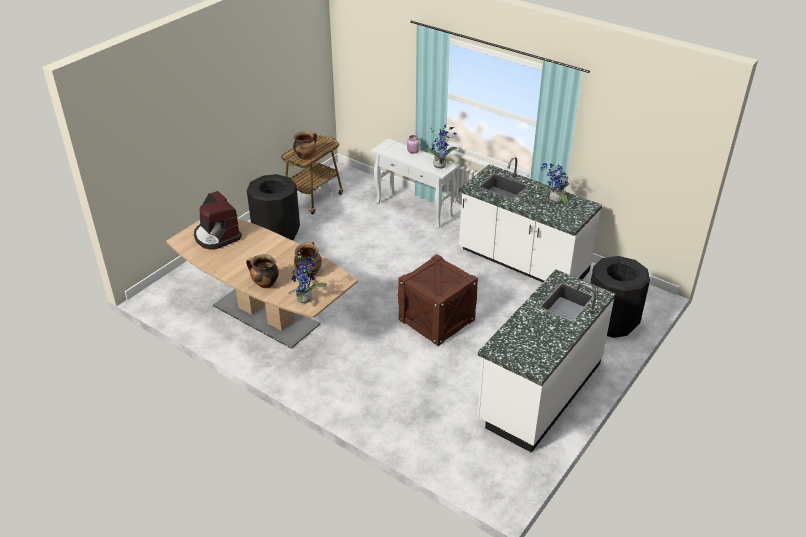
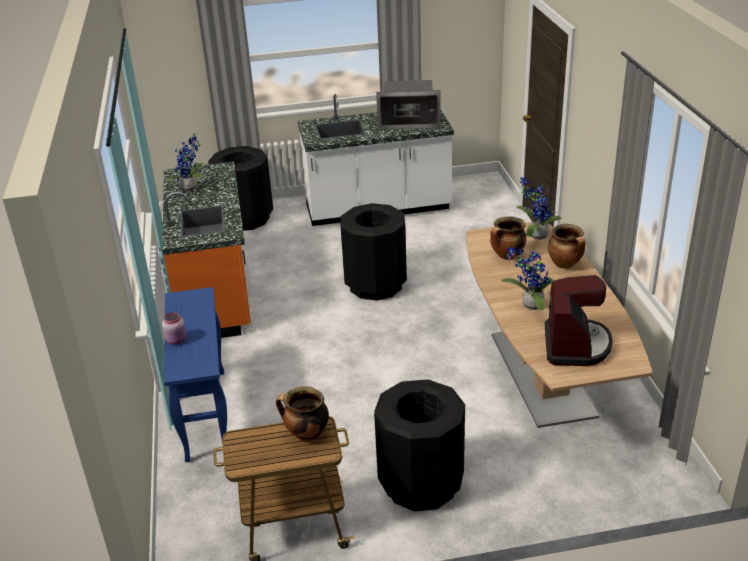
camera: 135 degrees left, 5 degrees down
white console table [371,138,460,229] -> blue console table [164,287,227,462]
crate [398,254,478,346] -> black trash can [341,203,407,301]
potted plant [425,124,457,169] -> potted plant moved to [501,247,554,310]
white counter [459,157,602,282] -> orange counter [162,162,251,338]
none -> microwave [376,80,441,130]

